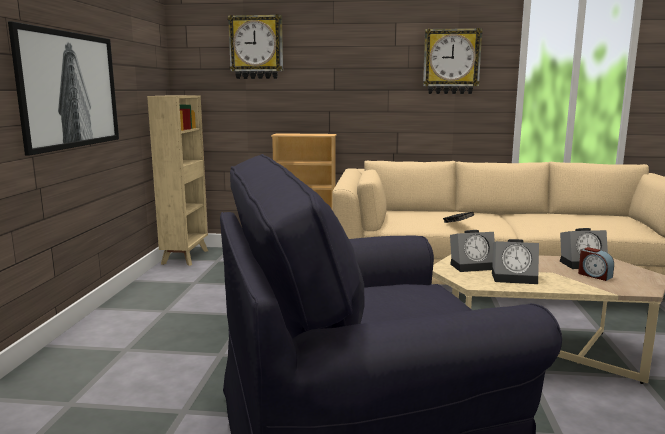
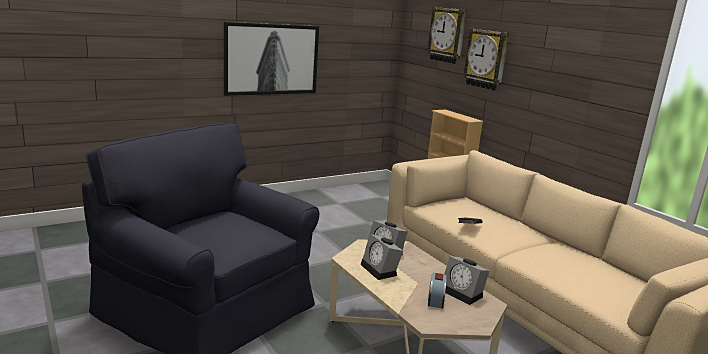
camera: 50 degrees right, 5 degrees up
beige bookcase [147,95,208,266] -> none
wall clock [423,28,483,94] -> wall clock moved to [462,29,509,90]

